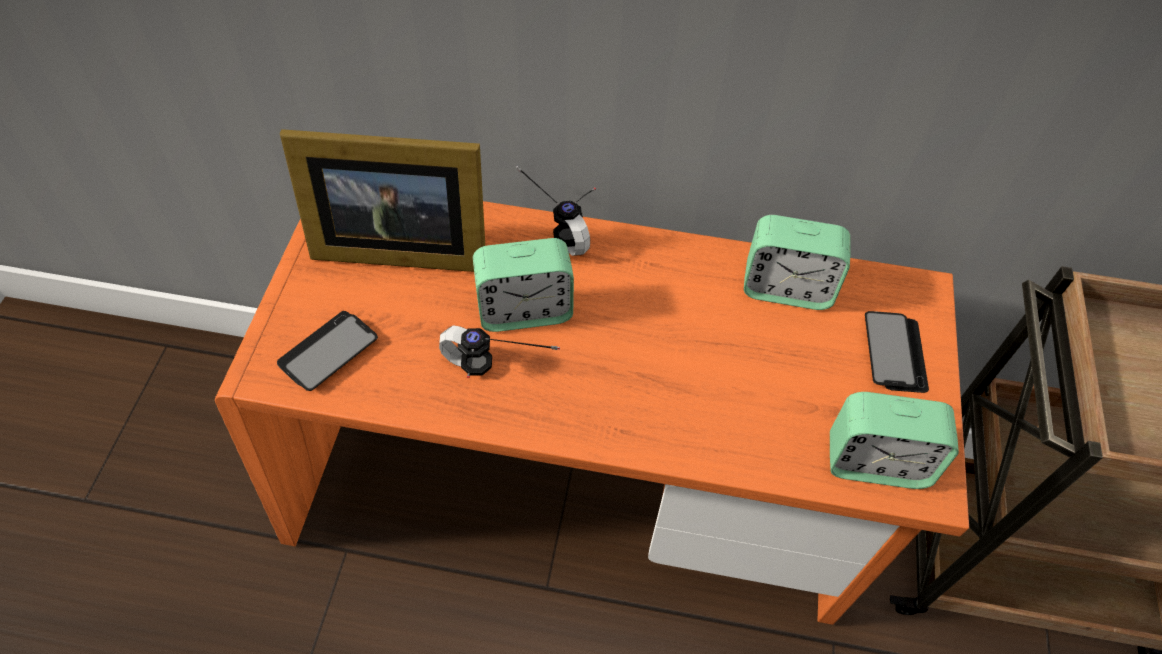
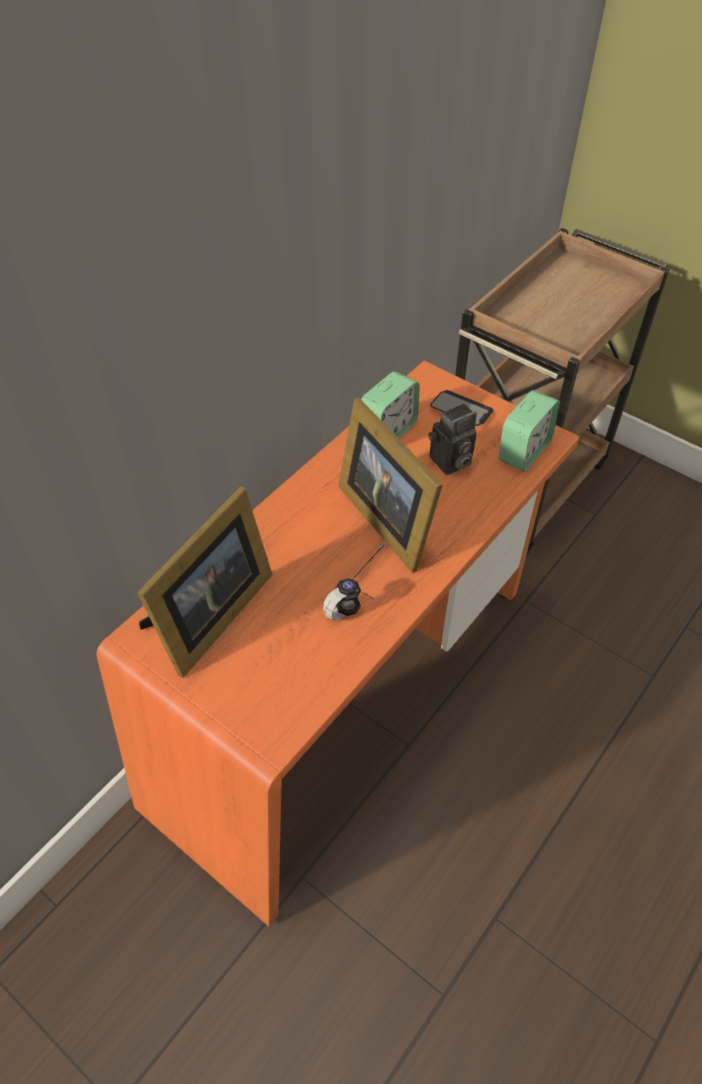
camera: 60 degrees left, 5 degrees down
phone [277,311,378,391] -> none
alarm clock [473,238,574,332] -> none
headphones [516,166,596,256] -> none
none -> picture frame [338,397,443,573]
none -> camera [429,403,477,475]

